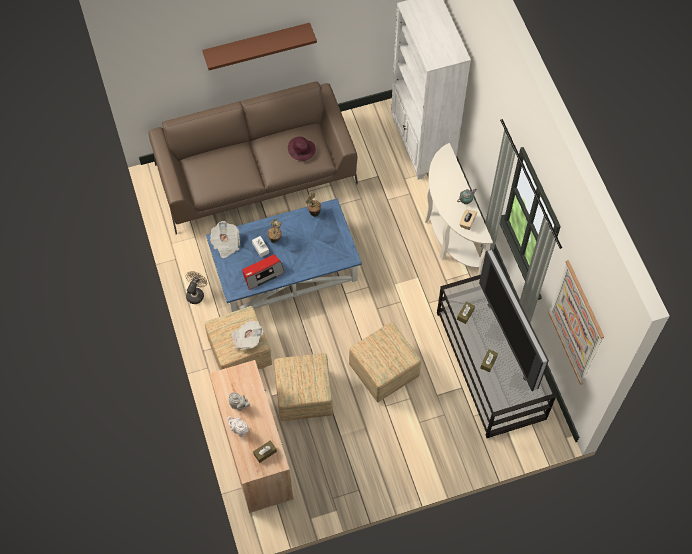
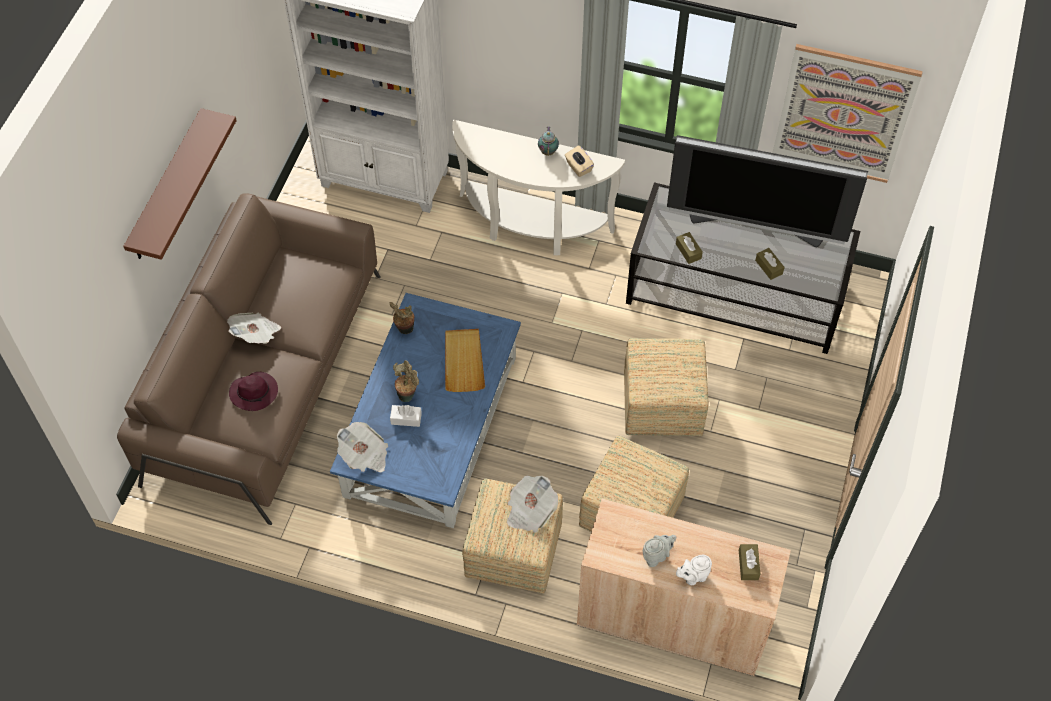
camera: 55 degrees left, 5 degrees down
beige fan [186,271,207,304] -> none
radio [242,254,285,290] -> none
purple hat [288,136,316,161] -> purple hat moved to [229,372,278,411]
none -> newspaper [227,313,281,344]
none -> beige tray [445,329,485,392]

